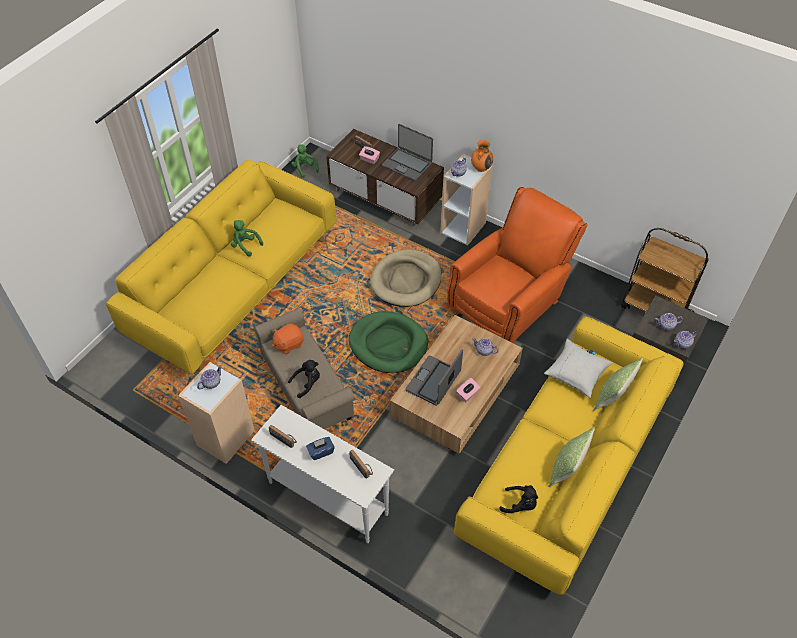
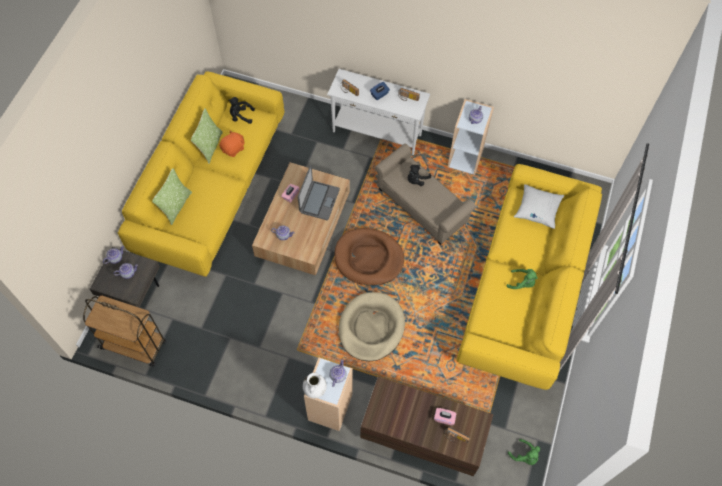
camera: 165 degrees right, 10 degrees up
orange plush toy [272,323,304,354] -> orange plush toy moved to [219,131,244,157]
green dog bed [349,311,428,373] -> brown dog bed [335,228,404,286]
laptop [382,124,433,181] -> none
orange armchair [447,187,587,343] -> none
orange vase [471,140,493,172] -> white vase [303,372,327,398]
grey pillow [544,339,613,398] -> grey pillow moved to [514,184,564,229]

